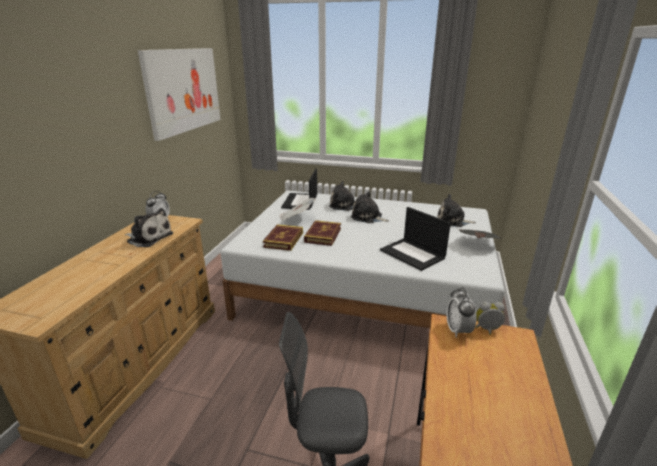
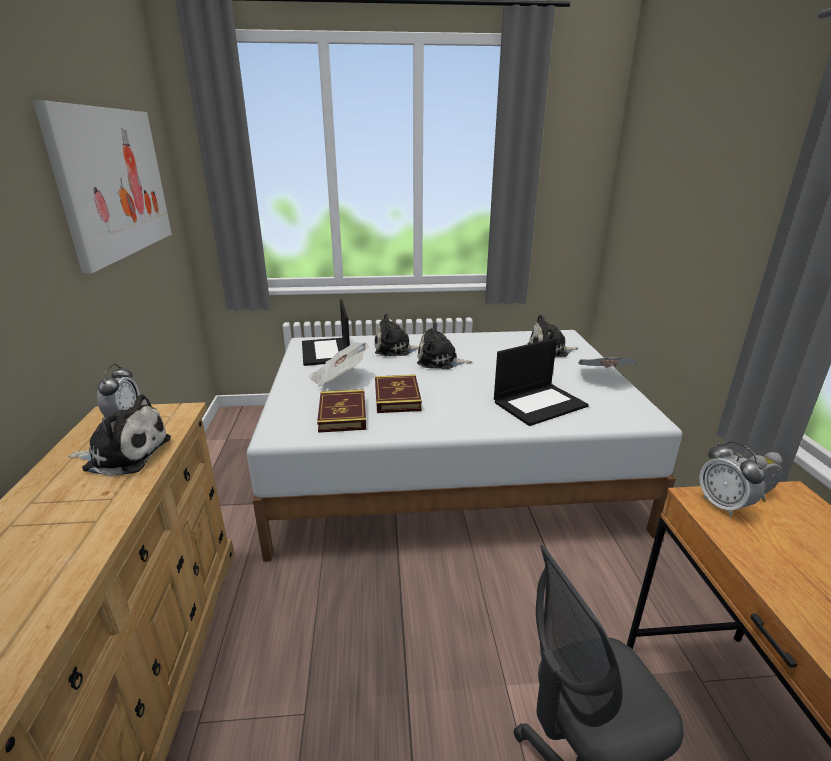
camera: 20 degrees left, 0 degrees up
laptop [380,207,451,271] -> laptop turned 60 degrees counterclockwise [494,338,589,426]

